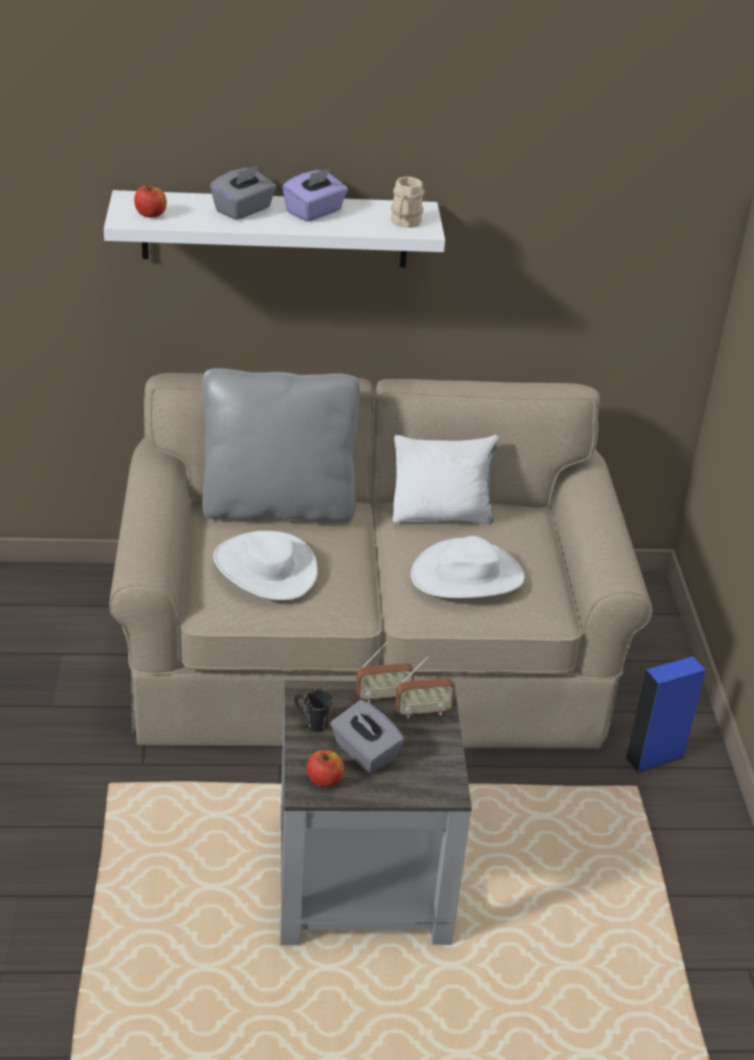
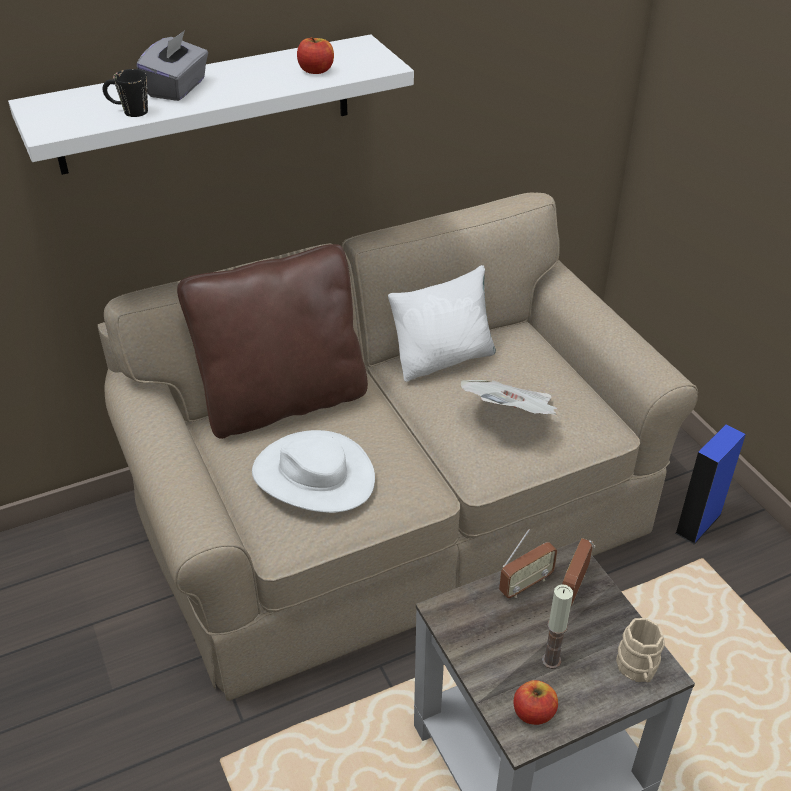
camera: 20 degrees left, 5 degrees up
apple [134,185,167,218] -> apple moved to [297,37,334,74]
grey pillow [202,368,360,523] -> brown pillow [177,244,368,439]
purple tissue box [282,168,348,222] -> none
black mug [294,689,333,732] -> black mug moved to [103,69,148,117]
grey tissue box [330,700,405,773] -> candle [542,584,573,669]
beige mug [391,177,424,228] -> beige mug moved to [616,618,665,682]
radio [395,656,455,719] -> radio turned 150 degrees clockwise [562,538,595,606]
white hat [411,536,525,598] -> newspaper [460,380,557,415]

